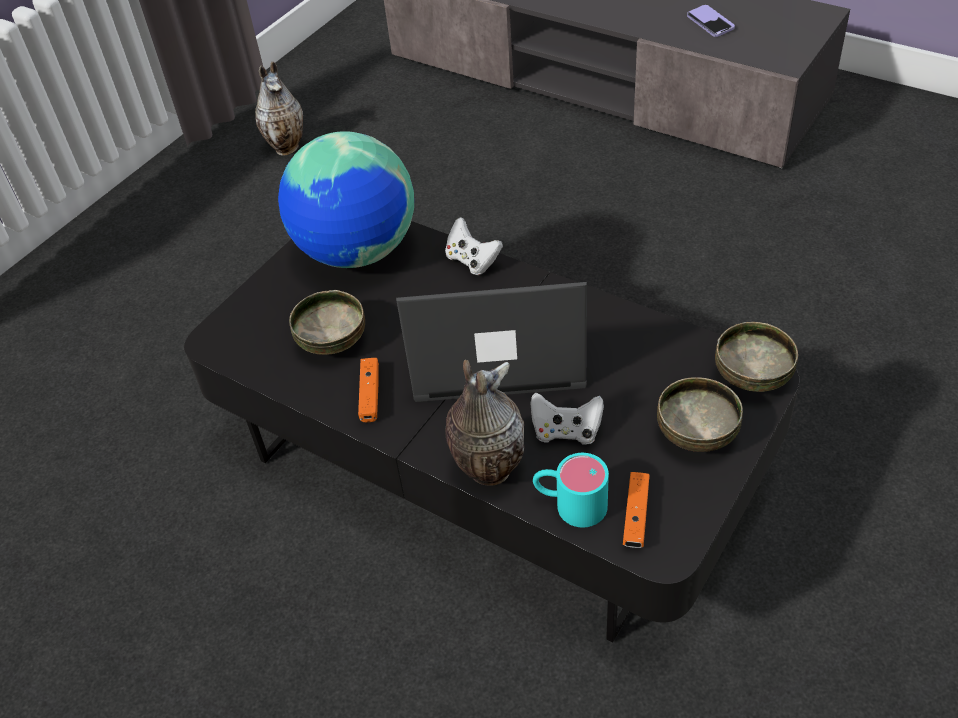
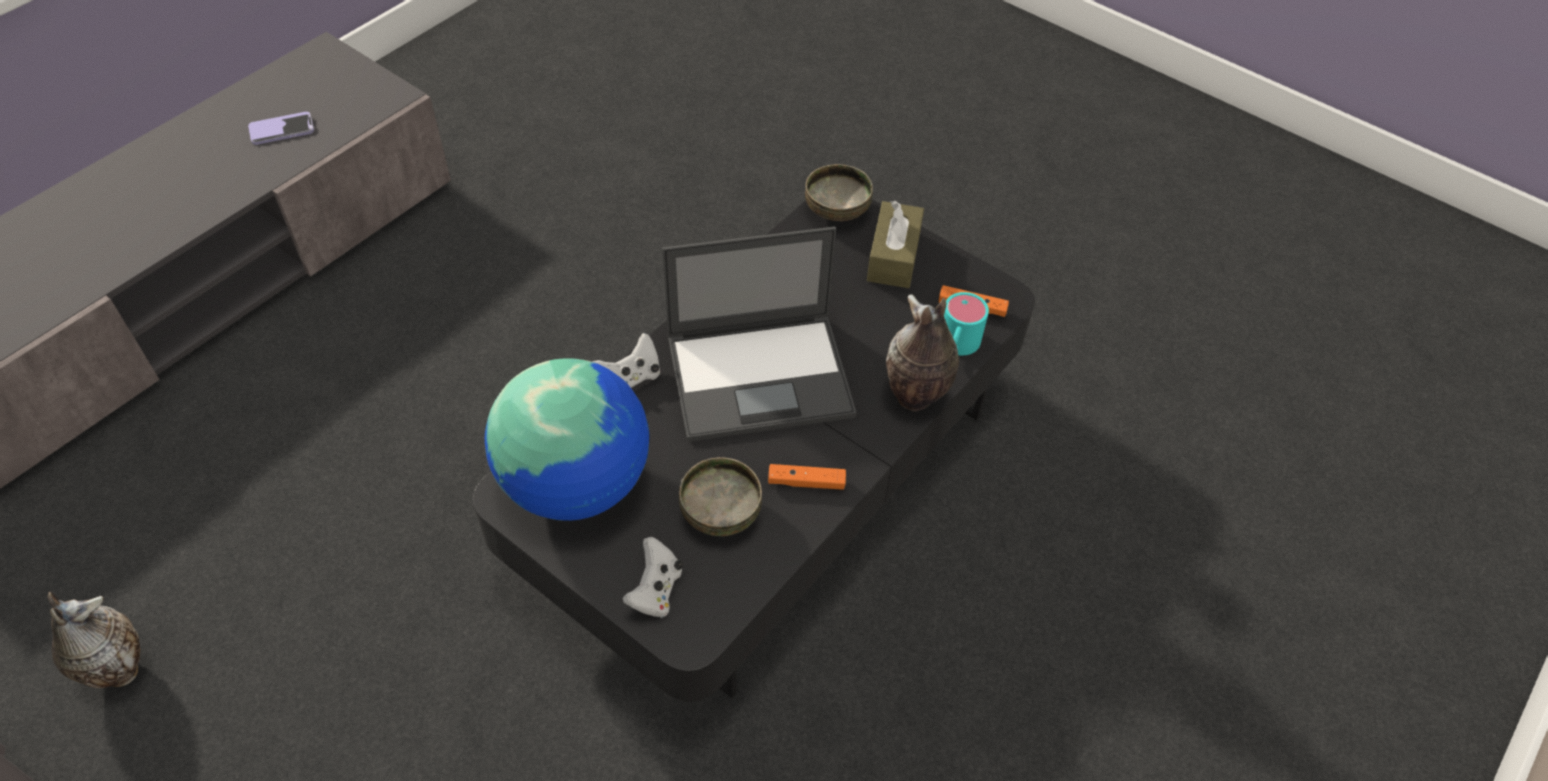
camera: 90 degrees left, 5 degrees up
laptop [396,282,587,402] -> laptop turned 105 degrees counterclockwise [662,227,857,442]
white game controller [530,392,604,445] -> white game controller moved to [622,537,683,618]
bowl [657,377,743,452] -> brown tissue box [867,200,924,288]

